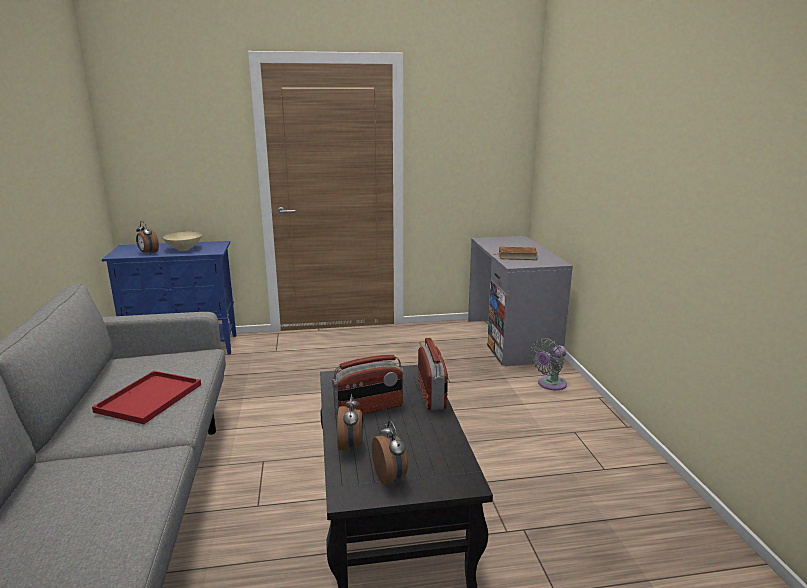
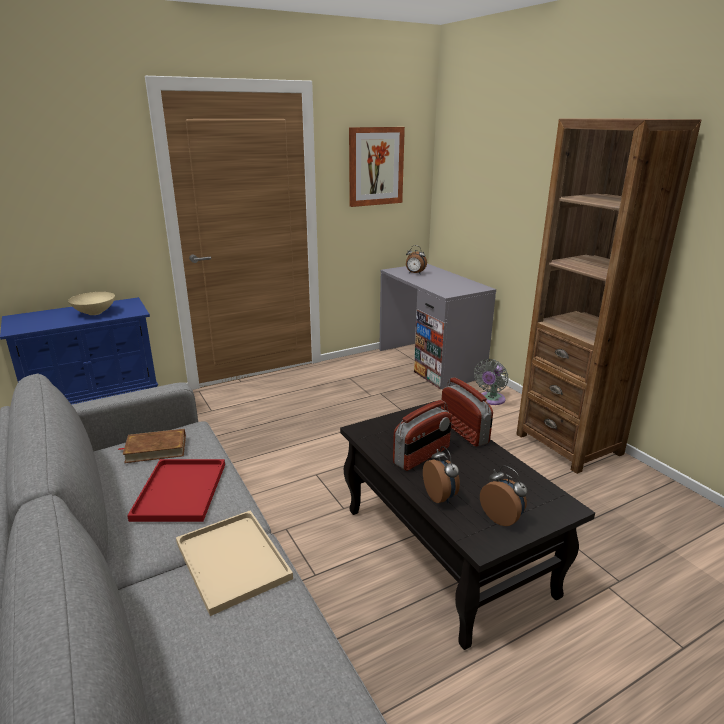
camera: 20 degrees left, 5 degrees up
alarm clock [136,221,159,255] -> alarm clock moved to [406,245,427,273]
brown book [498,246,538,260] -> brown book moved to [118,429,186,463]
none -> beige tray [176,510,293,616]
none -> picture [349,127,405,207]
none -> brown bookcase [516,118,701,474]

